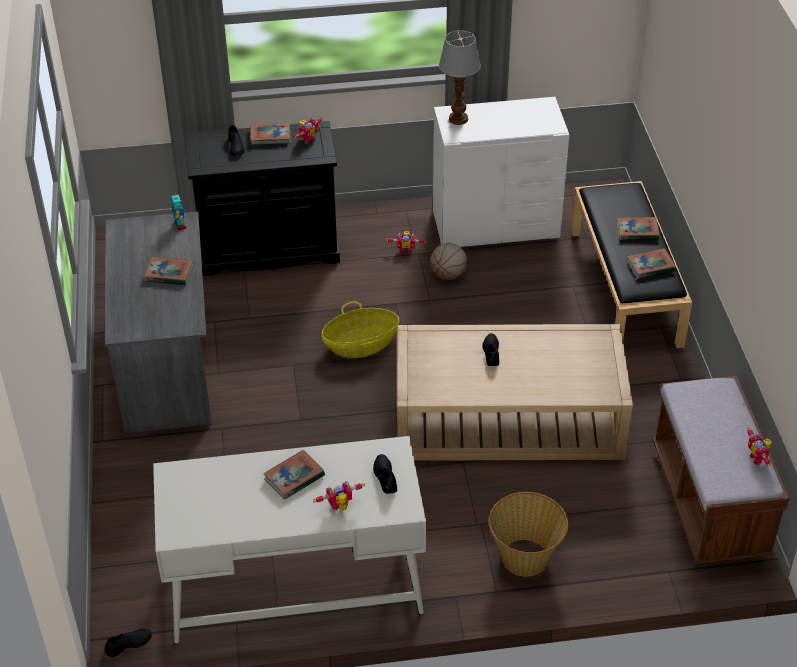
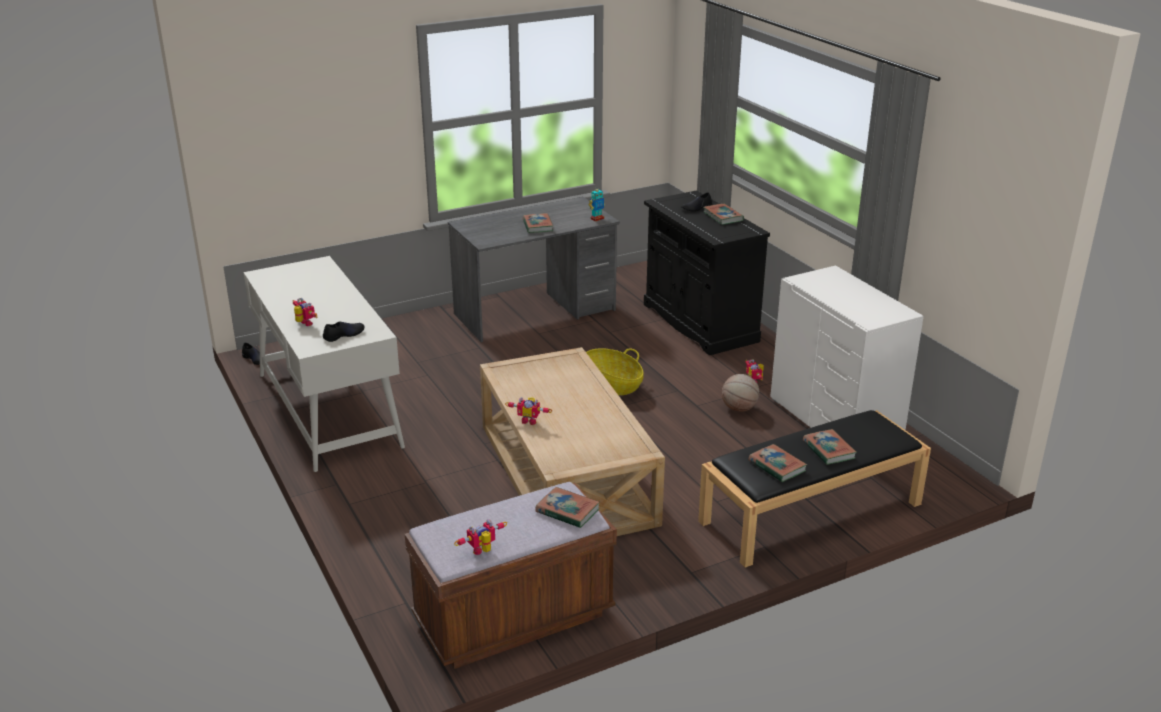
camera: 70 degrees right, 15 degrees down
book [263,450,325,500] -> book moved to [536,487,600,528]
toy robot [295,117,323,144] -> toy robot moved to [505,397,552,425]
table lamp [439,30,481,125] -> none
black shoe [482,333,499,366] -> none
basket [489,492,568,577] -> none

